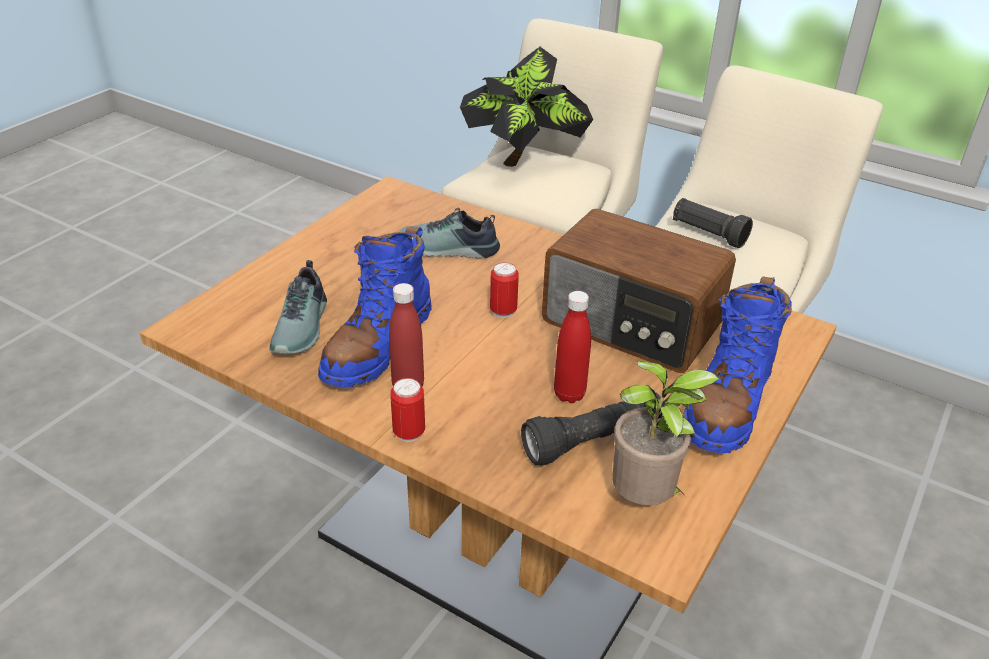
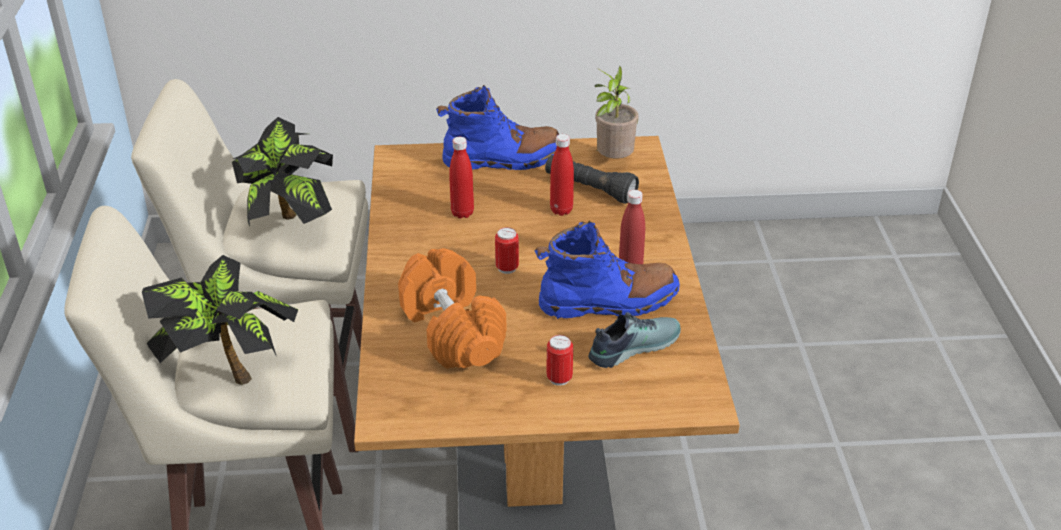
camera: 125 degrees left, 0 degrees up
can [390,378,425,442] -> can moved to [546,335,573,386]
shoe [399,208,500,259] -> orange dumbbell [398,248,506,369]
radio [542,209,736,373] -> red bottle [449,137,474,218]
black flashlight [673,198,753,248] -> potted plant [232,117,333,226]

